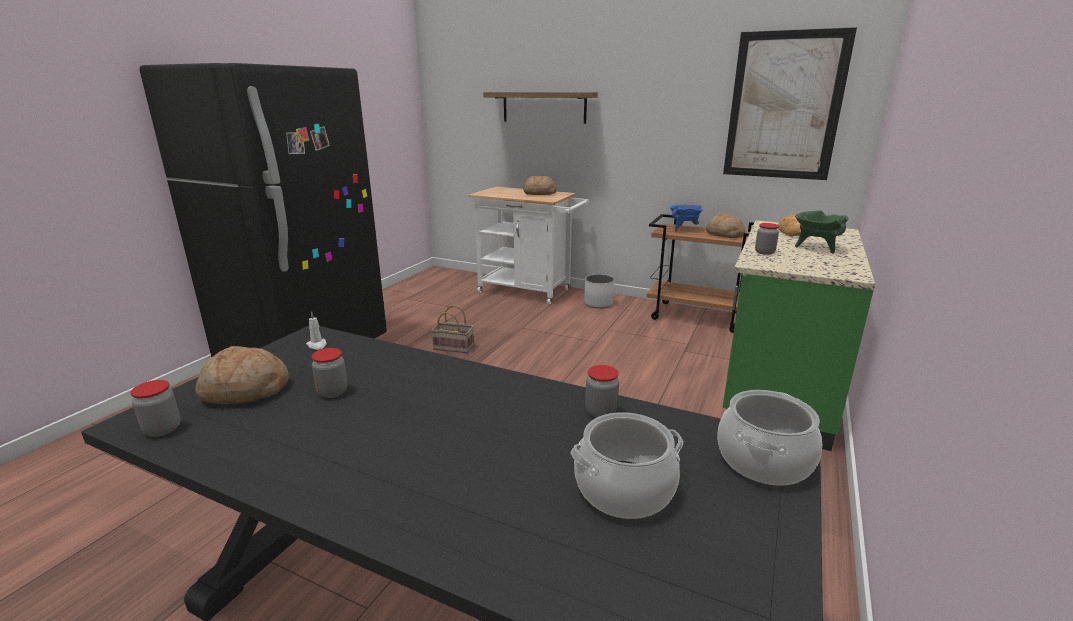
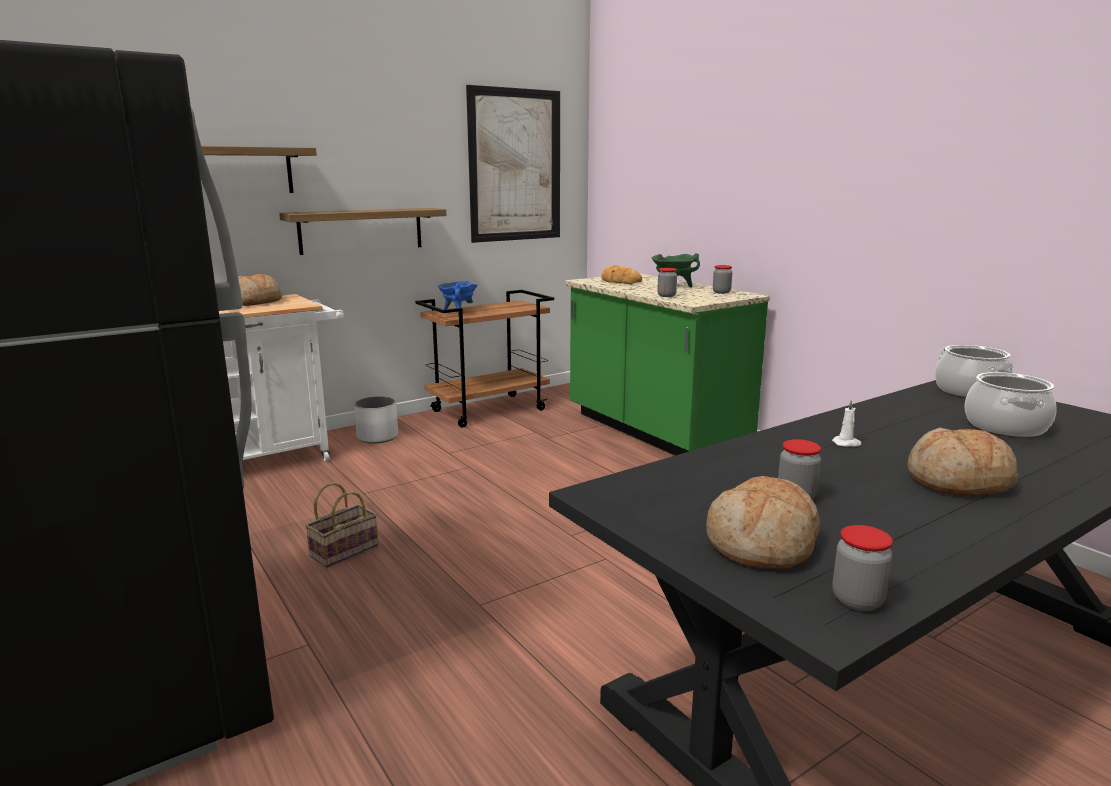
camera: 60 degrees left, 5 degrees down
white candle [306,311,327,350] -> white candle moved to [832,399,861,447]
jar [585,365,619,418] -> jar moved to [713,265,732,294]
bread [706,214,745,238] -> bread moved to [907,428,1018,495]
none -> shelf [279,208,446,255]

